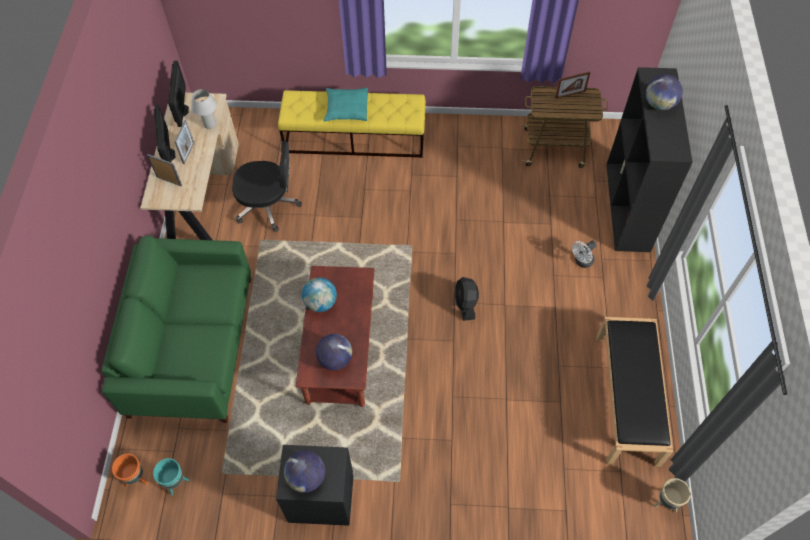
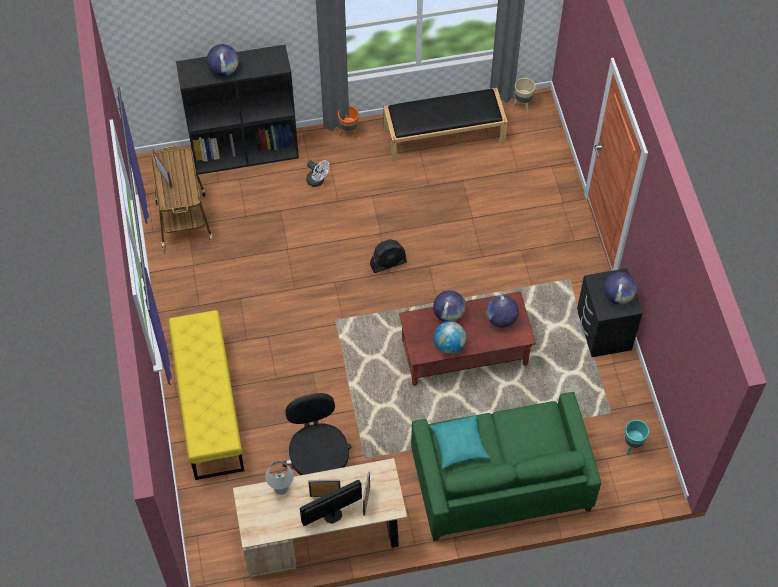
camera: 105 degrees left, 0 degrees up
orange planter [112,454,148,486] -> orange planter moved to [338,106,359,139]
monitor [168,61,189,127] -> none
turquoise pillow [324,88,368,121] -> turquoise pillow moved to [430,415,490,469]
none -> globe [433,290,466,322]

